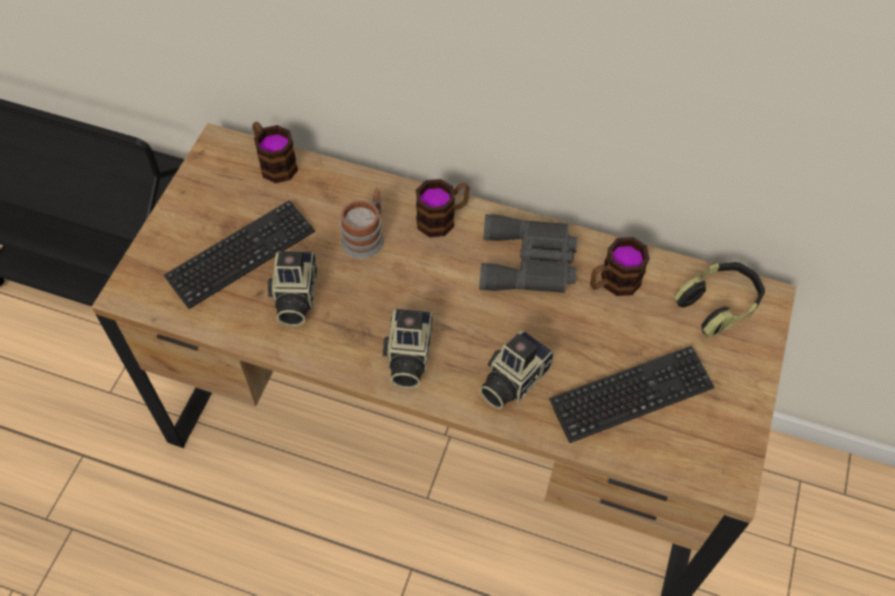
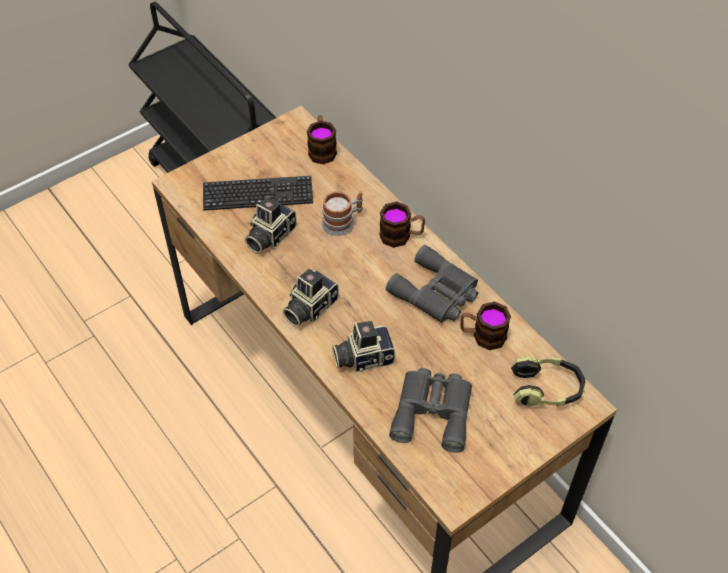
camera: 35 degrees right, 5 degrees down
keyboard [549,346,715,443] -> grey binoculars [389,368,472,453]

